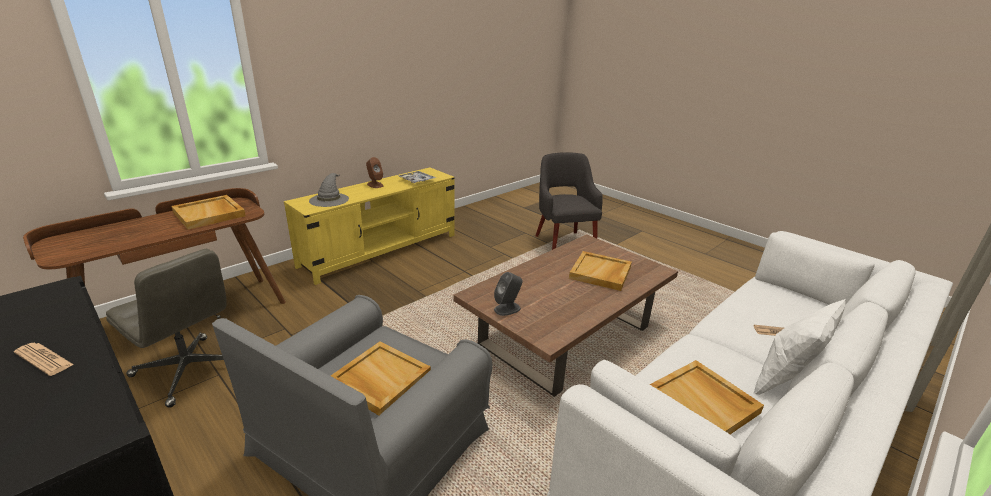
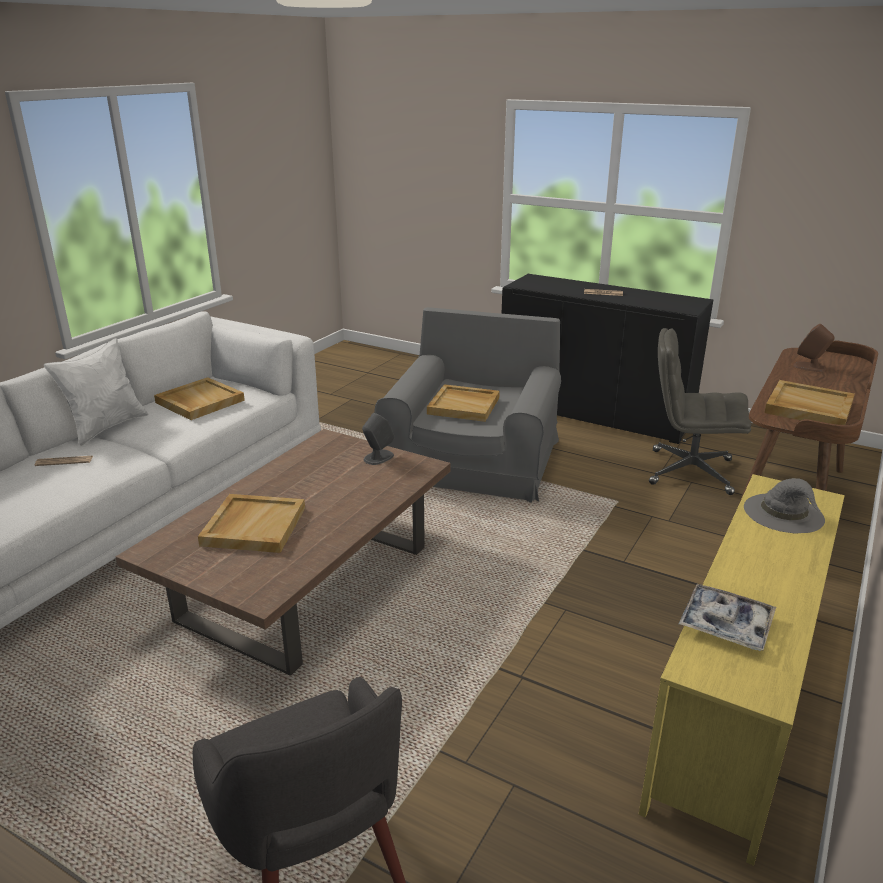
camera: 165 degrees right, 0 degrees up
brown speaker [366,157,383,188] -> brown speaker moved to [793,324,834,372]

